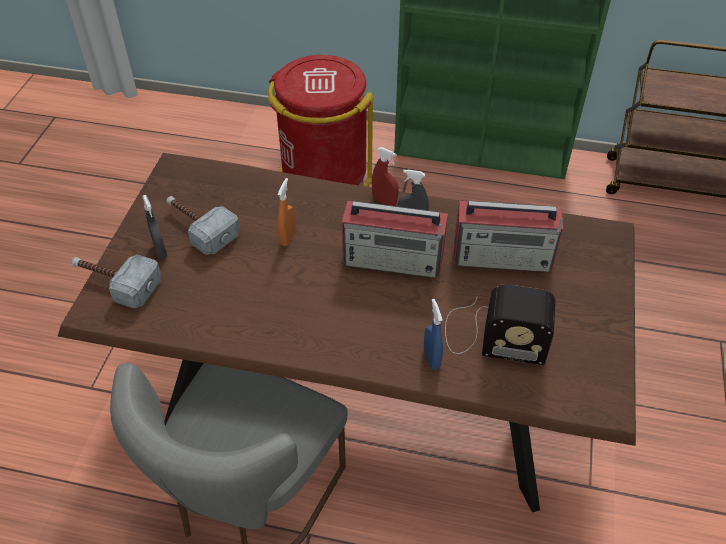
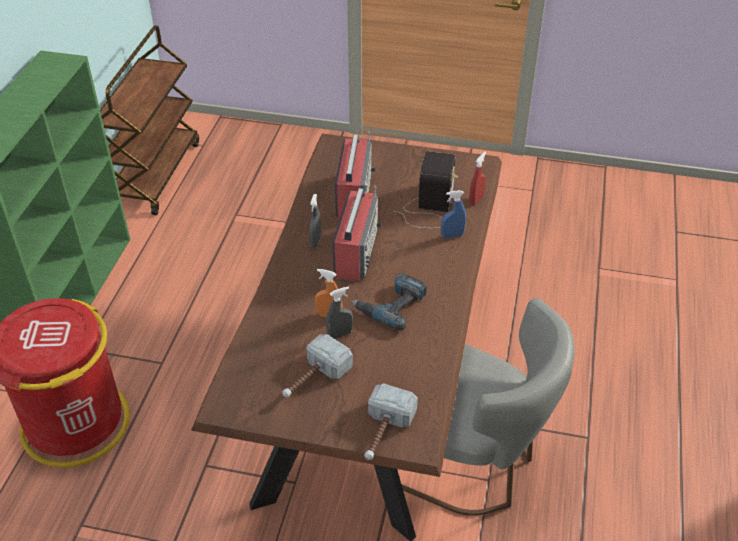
camera: 90 degrees left, 5 degrees down
grey spray bottle [142,195,167,259] -> grey spray bottle moved to [326,287,353,339]
red spray bottle [372,147,398,206] -> red spray bottle moved to [469,151,486,205]
none -> power drill [352,273,427,331]

